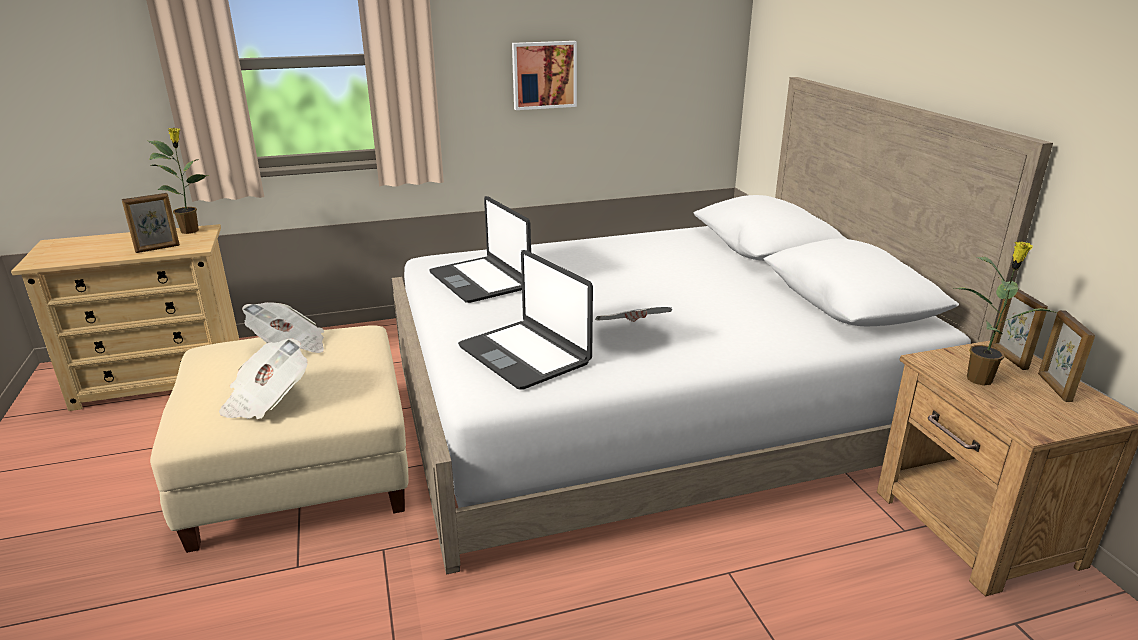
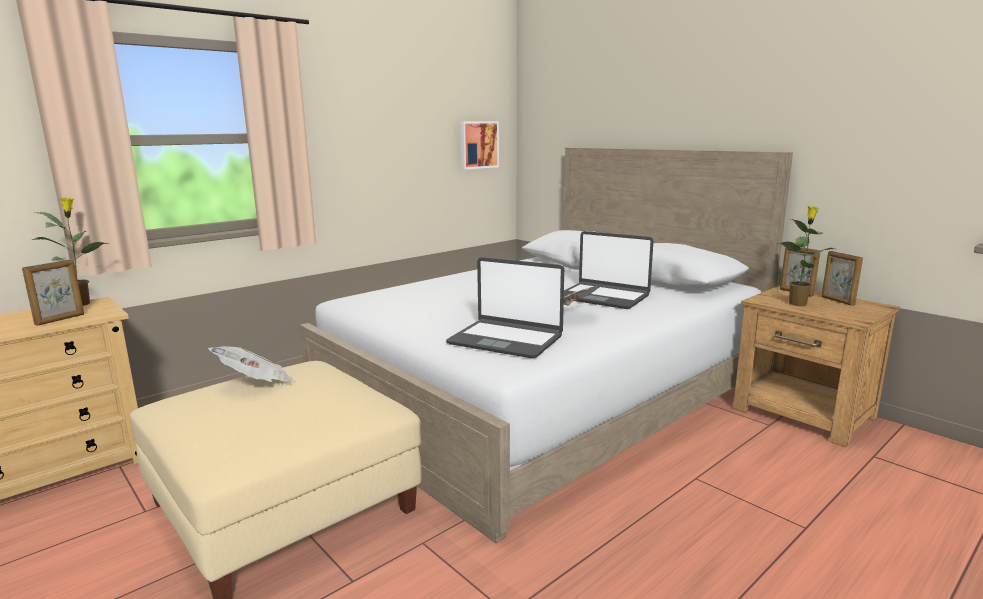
camera: 25 degrees left, 10 degrees down
newspaper [219,338,308,419] -> none
laptop [429,196,531,303] -> laptop moved to [564,231,654,309]
picture [512,41,577,110] -> picture moved to [460,121,499,170]

